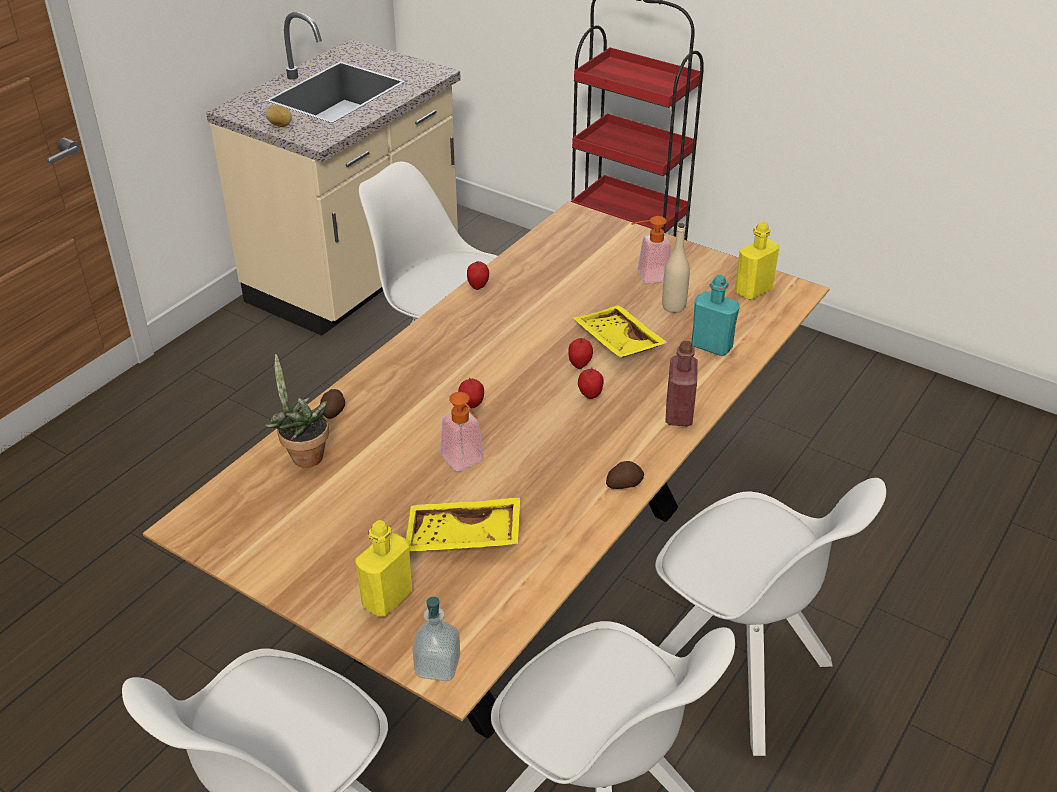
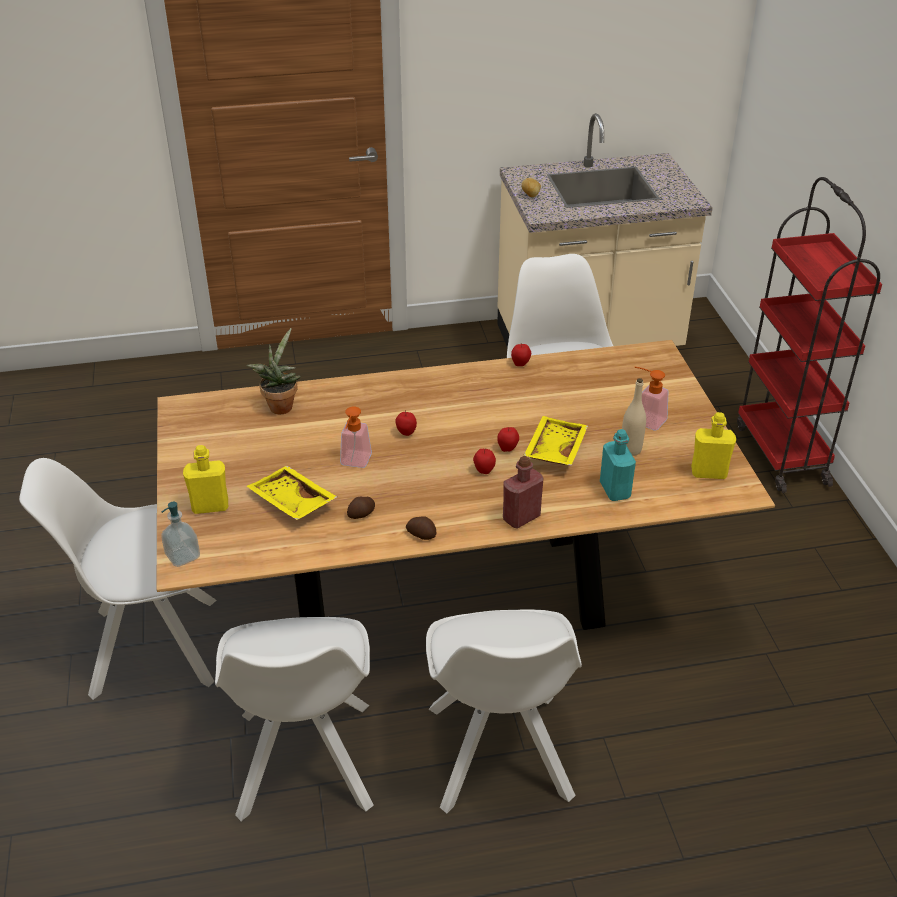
camera: 45 degrees right, 0 degrees up
potato [320,389,345,419] -> potato moved to [347,497,375,519]

